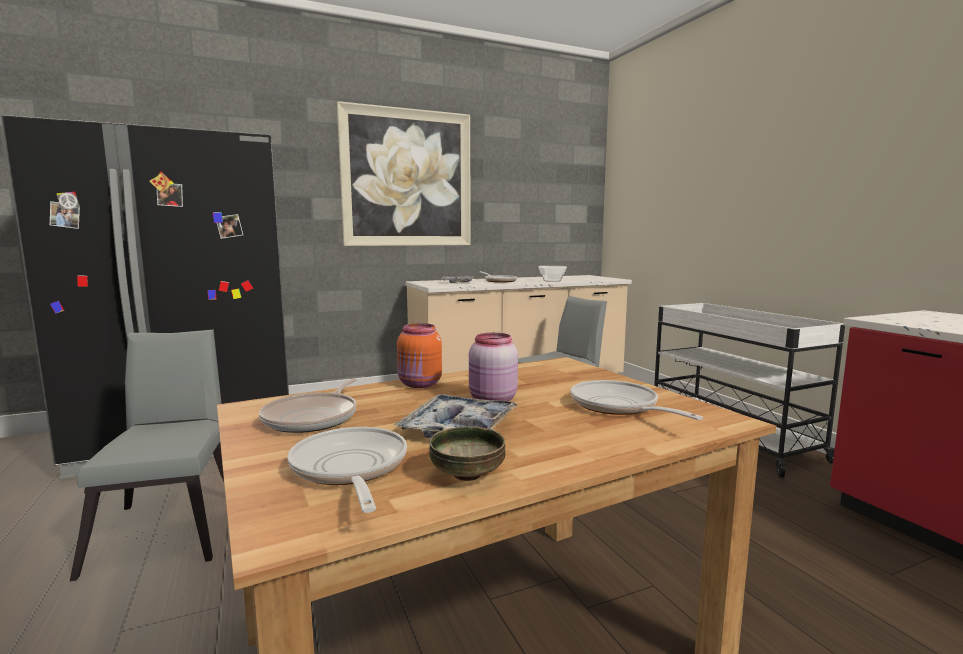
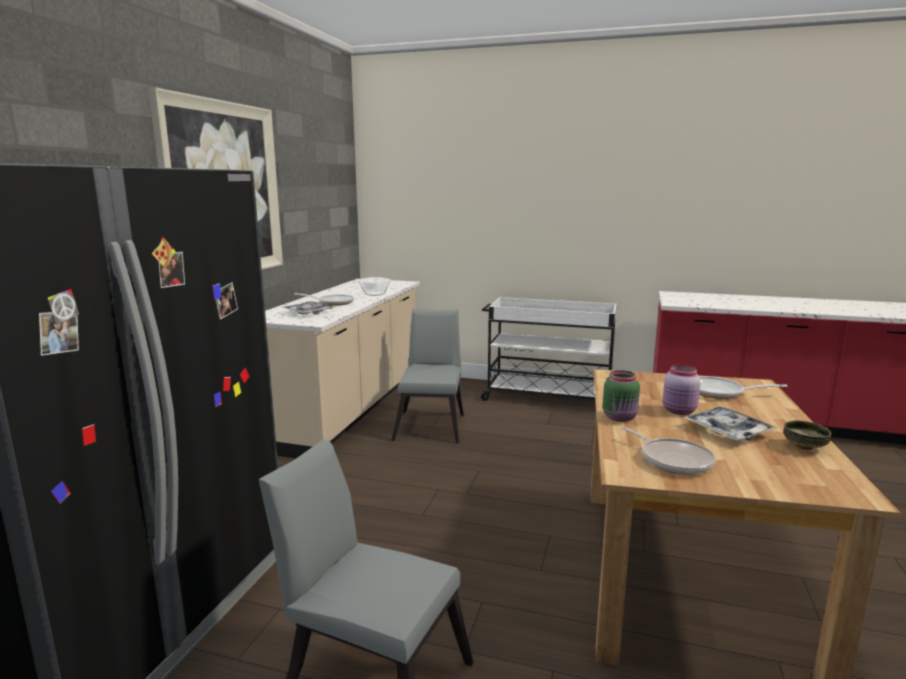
camera: 50 degrees left, 5 degrees up
frying pan [287,427,407,513] -> none
orange jar [397,323,442,388] -> green jar [603,370,640,422]

